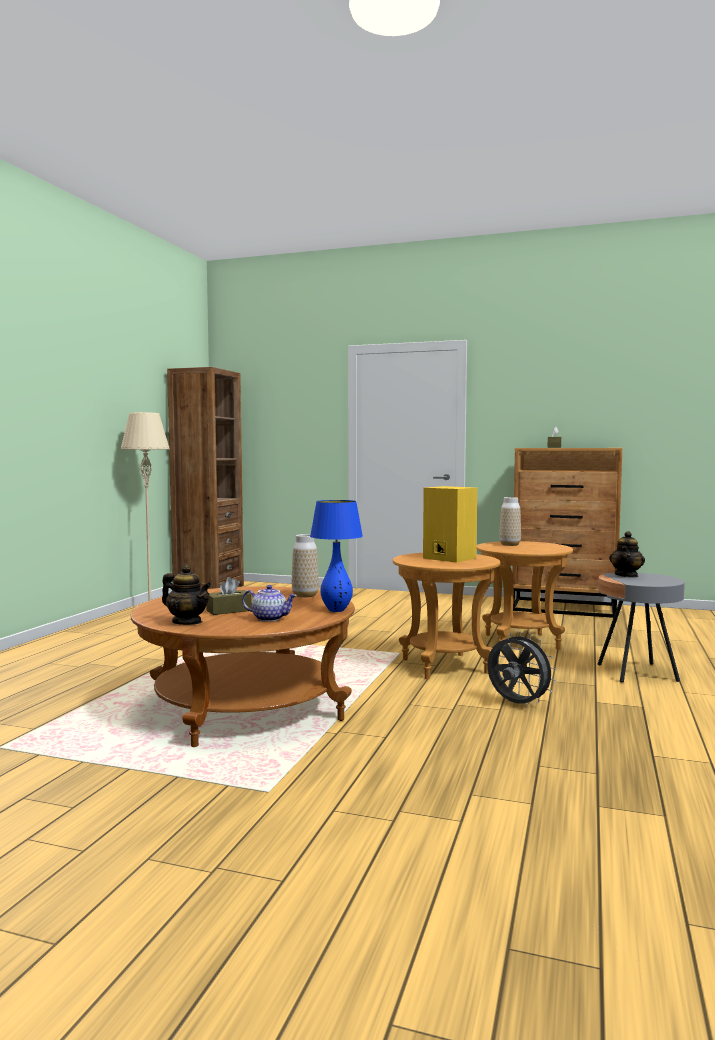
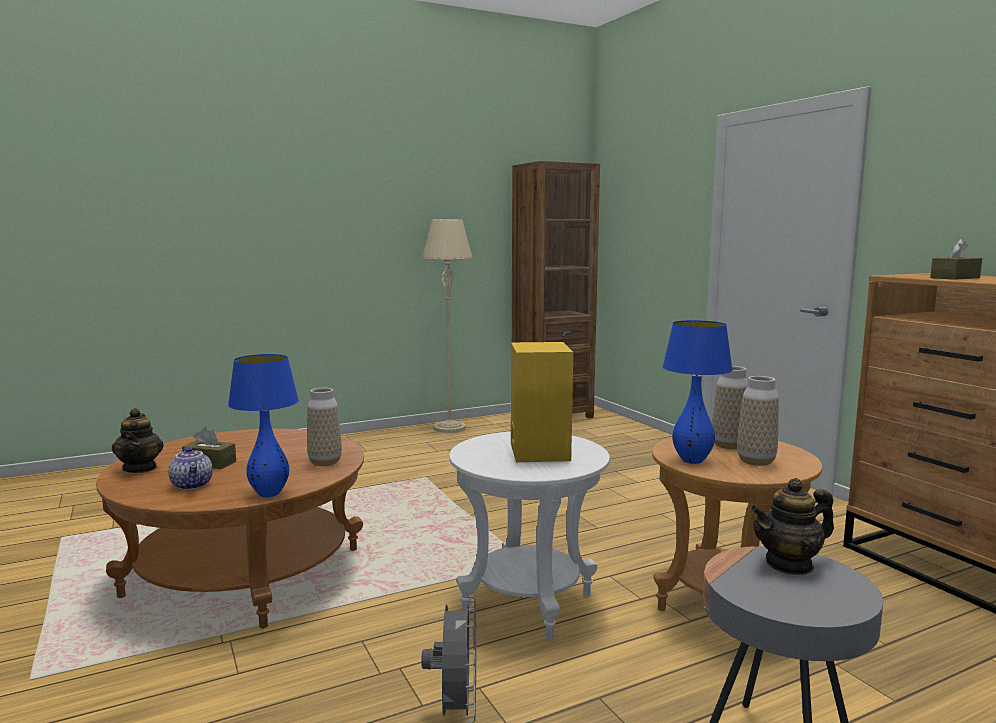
camera: 45 degrees right, 5 degrees up
brown side table [393,553,500,679] -> white side table [449,432,610,640]
none -> blue table lamp [662,320,733,464]
none -> vase [737,376,779,466]

